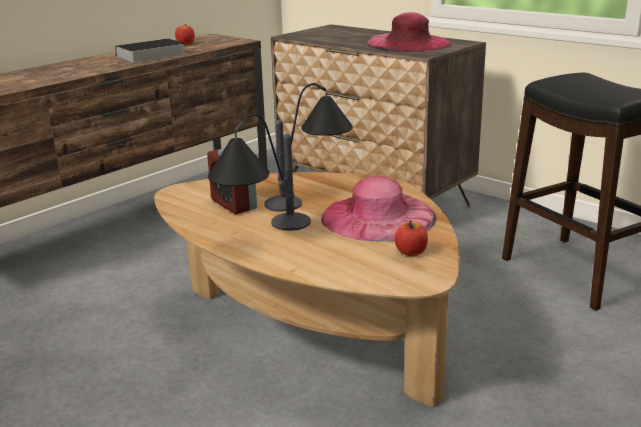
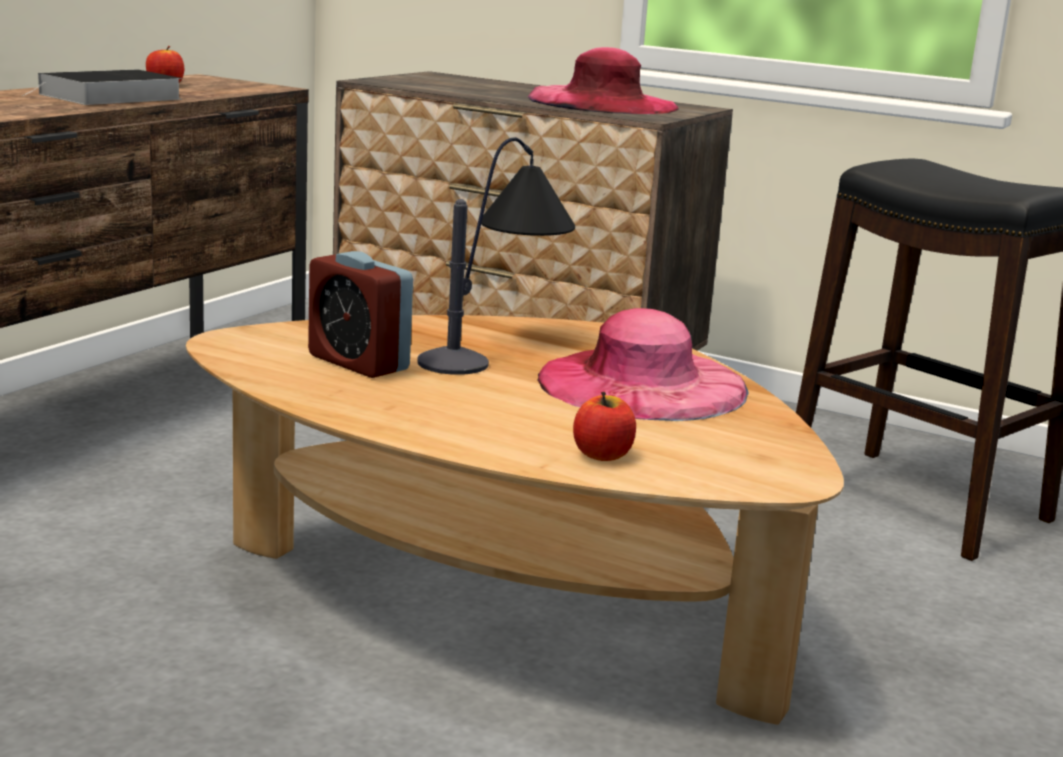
camera: 15 degrees left, 5 degrees down
table lamp [208,114,311,231] -> none
apple [395,220,428,256] -> apple moved to [573,392,636,461]

